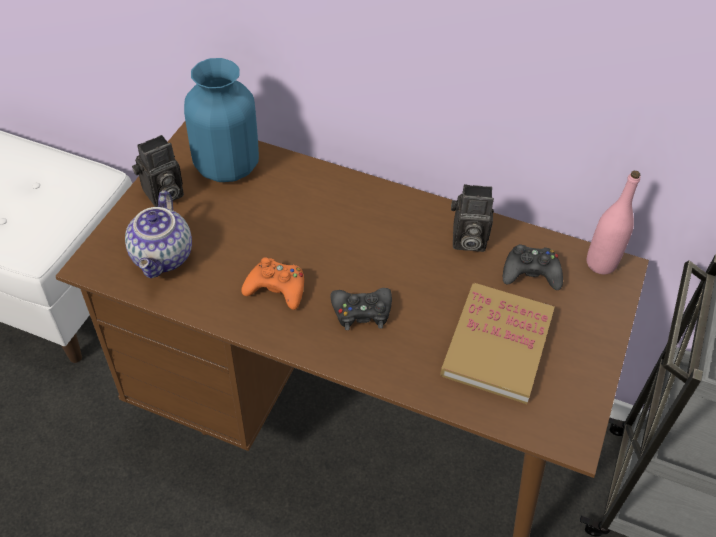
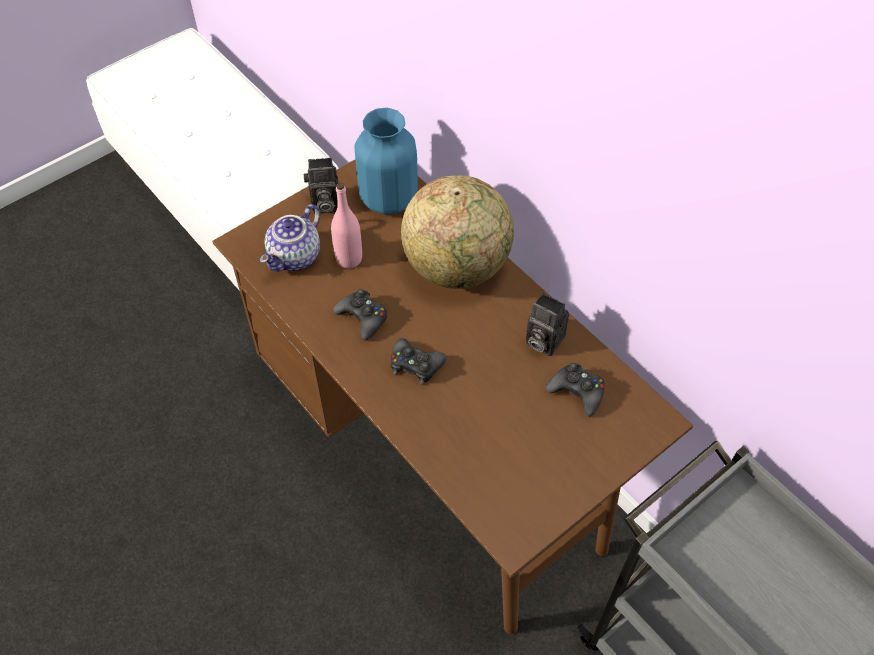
camera: 30 degrees right, 5 degrees up
orange game controller [241,257,304,310] -> black game controller [333,289,387,341]
book [440,283,555,404] -> none
pink bottle [587,171,640,274] -> pink bottle moved to [331,183,362,268]
none -> globe [401,175,514,289]

